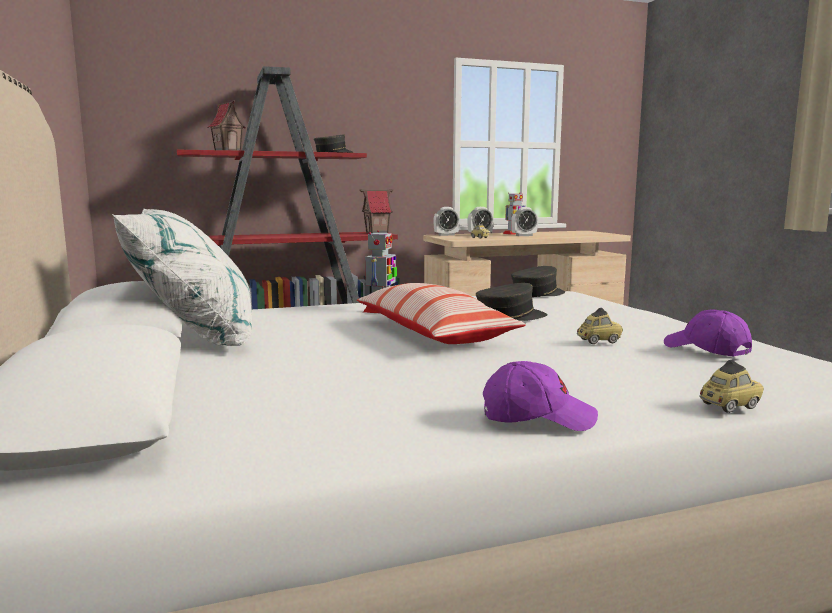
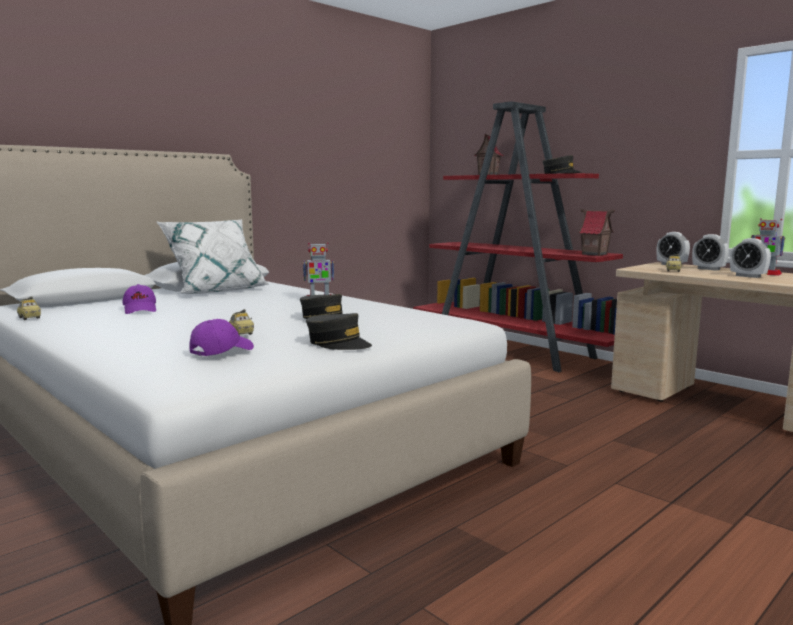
camera: 65 degrees right, 0 degrees up
pillow [357,283,526,344] -> none
purple cap [483,361,598,431] -> purple cap moved to [123,284,156,314]
grey cap [511,266,565,297] -> grey cap moved to [306,313,372,350]
toy car [699,360,764,413] -> toy car moved to [17,296,41,320]

